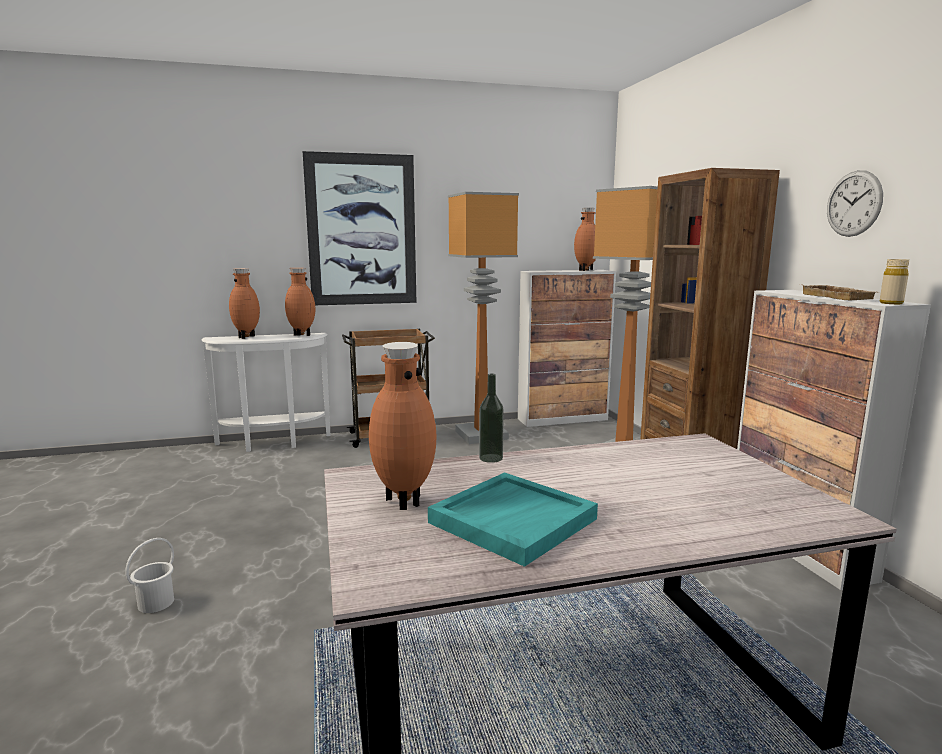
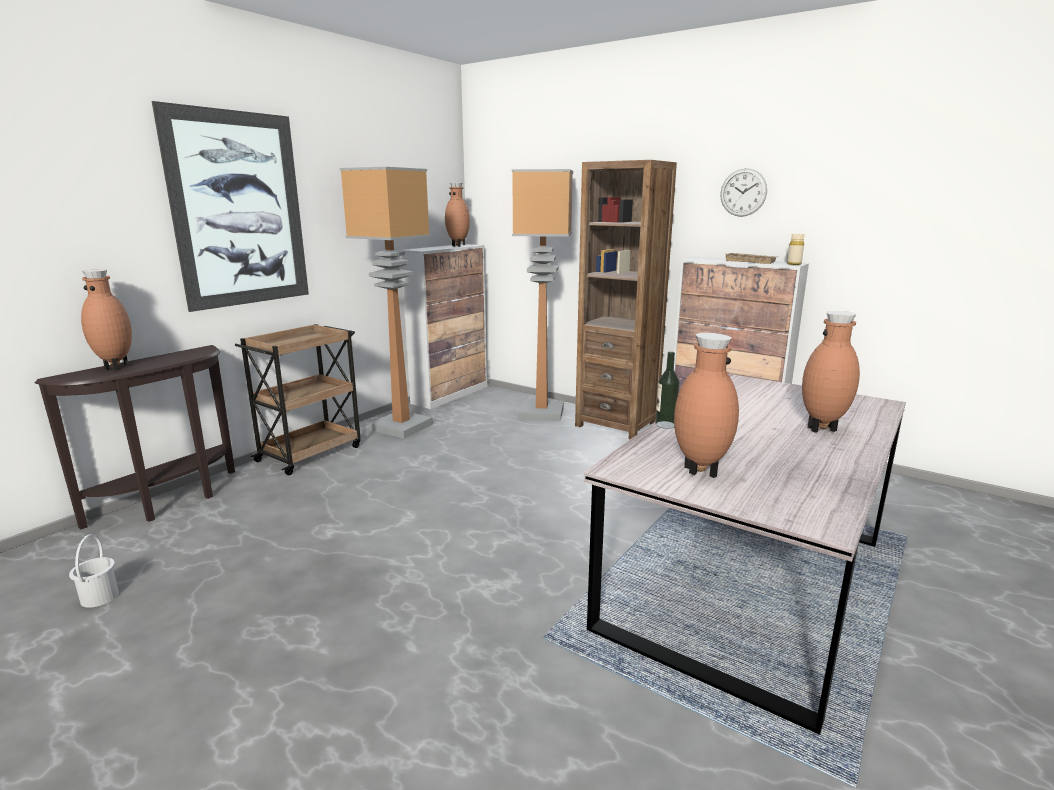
camera: 40 degrees left, 5 degrees up
white bucket [125,538,174,613] -> white bucket moved to [69,534,119,608]
white console table [202,333,331,452] -> brown console table [35,345,235,529]
brown vase [285,268,315,336] -> brown vase moved to [802,311,860,433]
turquoise tray [428,472,598,567] -> none

